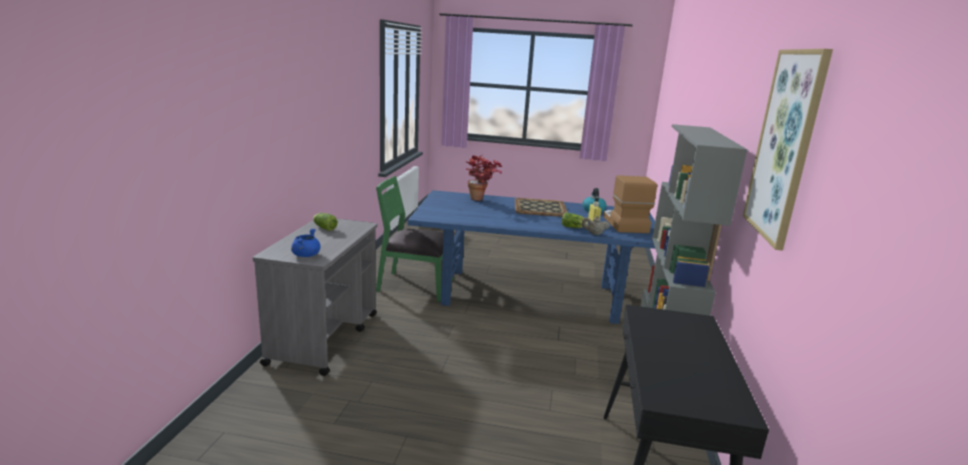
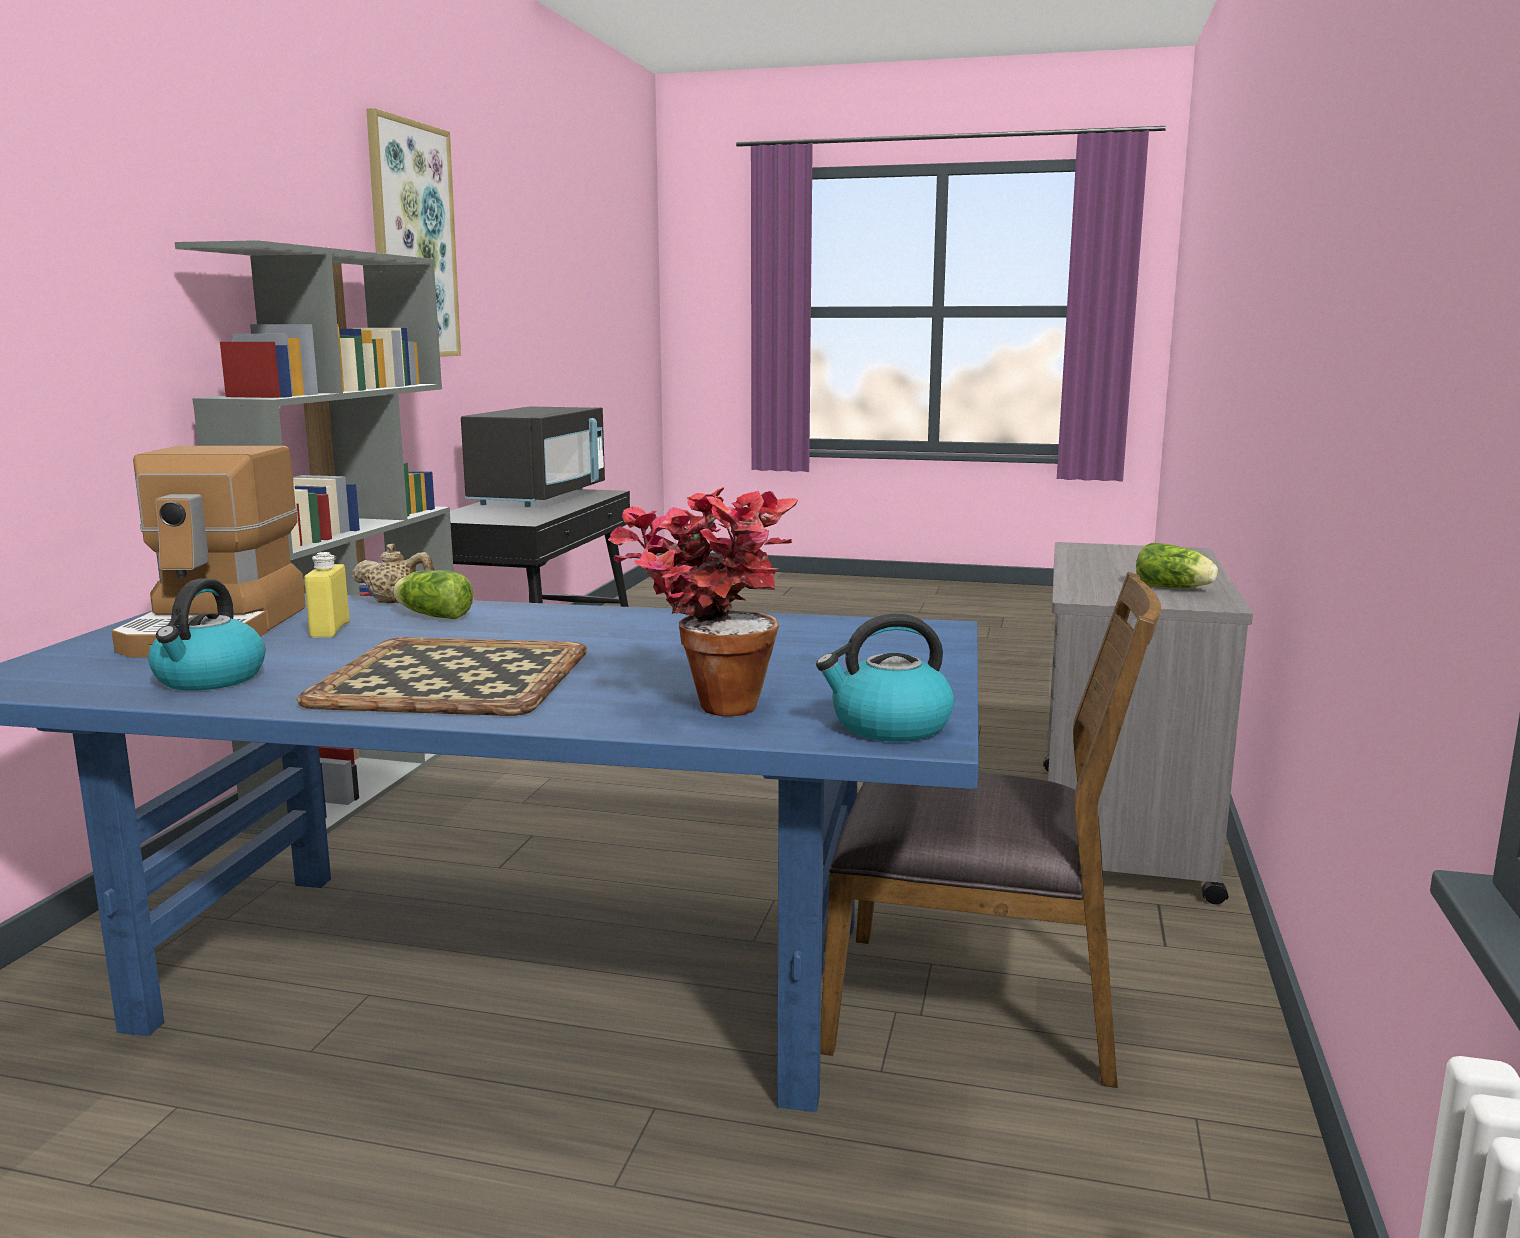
camera: 175 degrees left, 5 degrees down
blue cooking pot [291,228,321,257] -> none
green chair [376,176,454,302] -> brown chair [820,572,1161,1088]
none -> black microwave [461,406,605,507]
none -> kettle [816,614,954,742]

